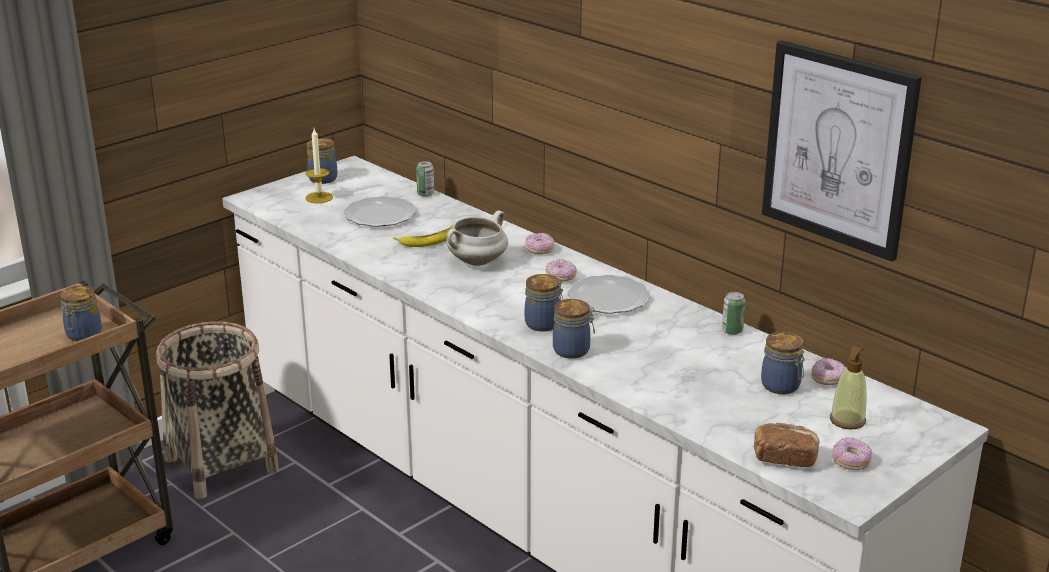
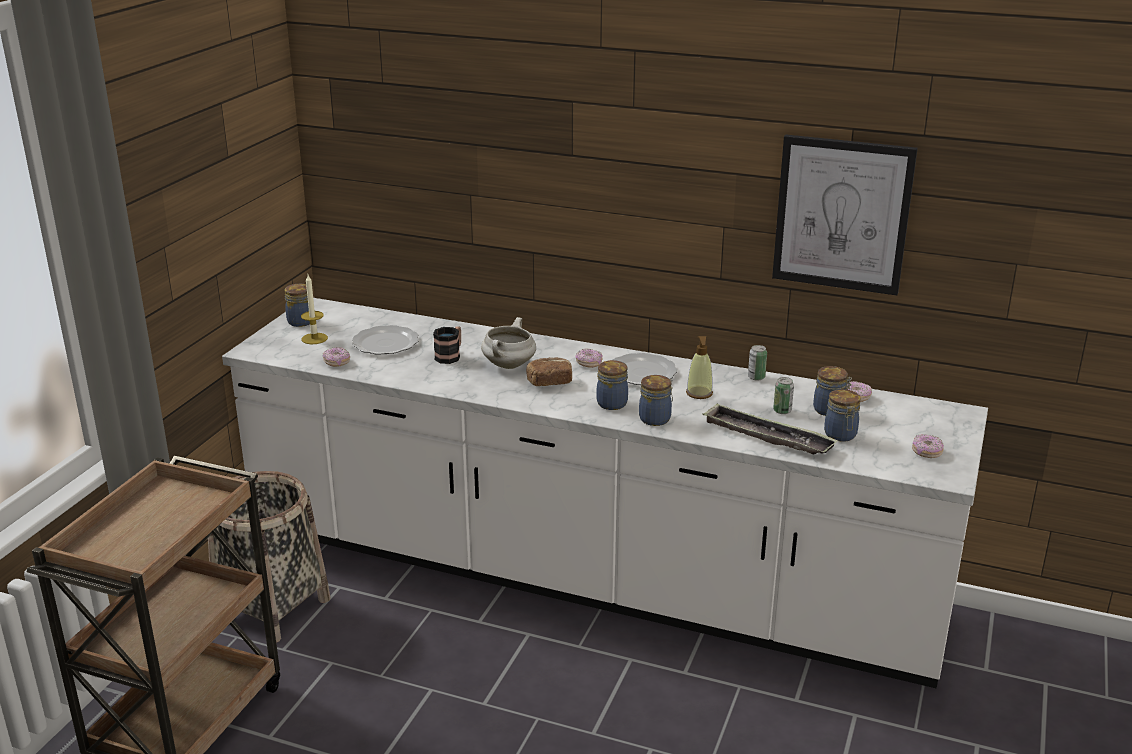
camera: 25 degrees left, 0 degrees up
jar [60,285,102,341] -> jar moved to [824,389,861,441]
banana [393,225,453,247] -> mug [433,326,461,364]
can [416,161,434,197] -> can moved to [773,377,794,414]
donut [525,233,555,254] -> donut moved to [323,347,350,367]
bread [754,423,819,467] -> bread moved to [526,357,572,386]
soap dispenser [830,346,867,430] -> soap dispenser moved to [686,336,713,399]
none -> tray [702,403,838,455]

